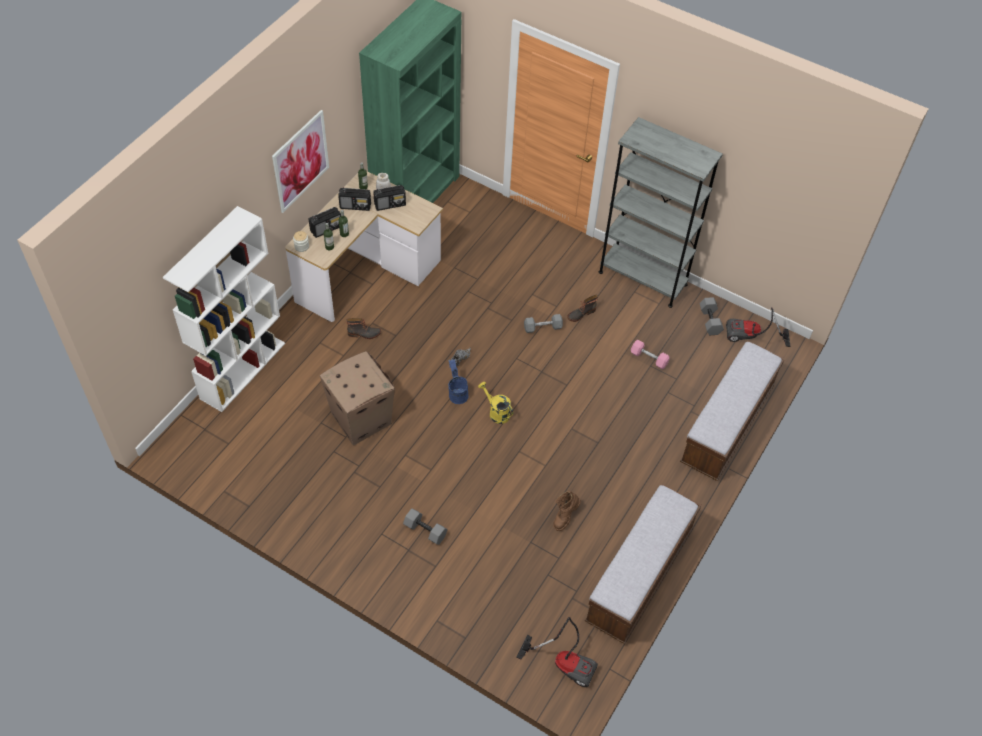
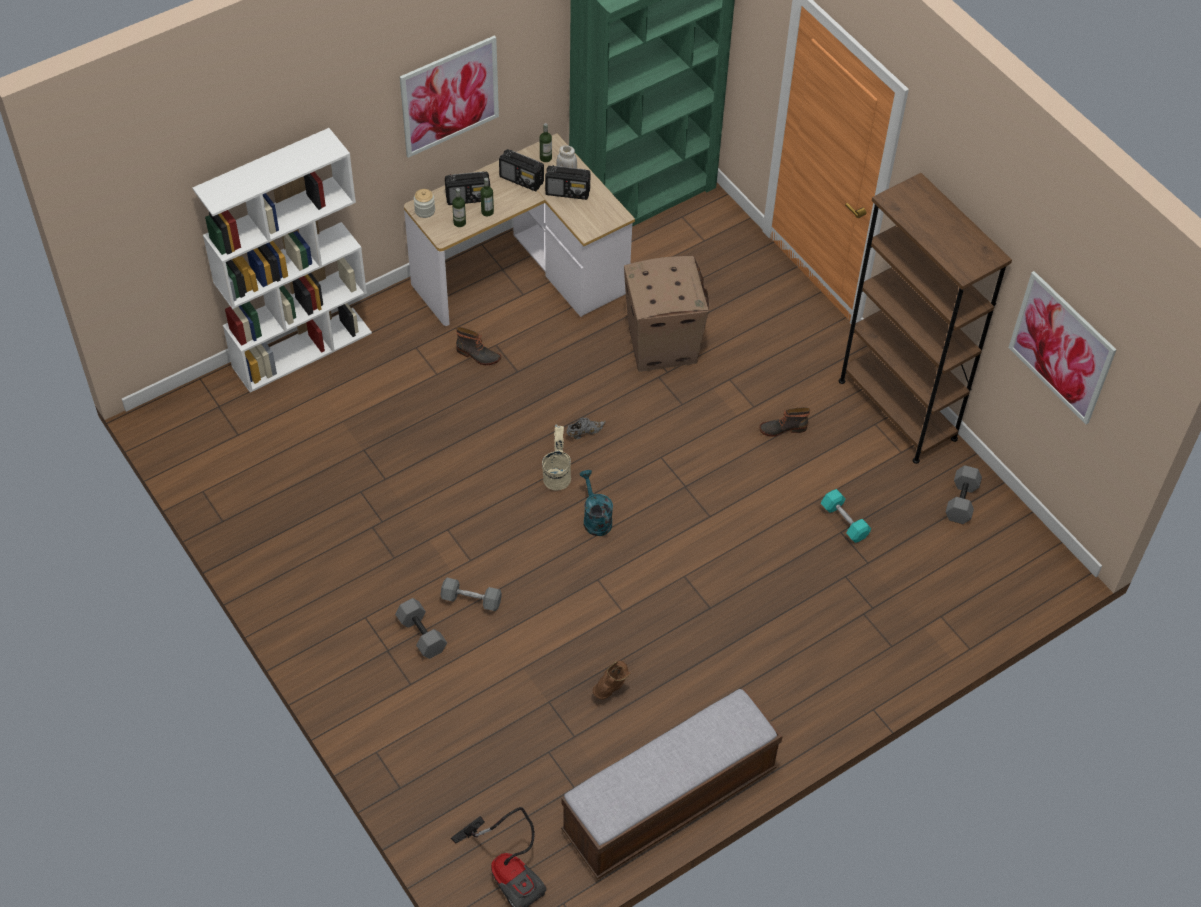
camera: 25 degrees right, 0 degrees up
cardboard box [320,351,395,445] -> cardboard box moved to [624,256,709,372]
blue bucket [448,359,469,404] -> beige bucket [542,424,571,490]
yellow watering can [478,382,513,424] -> turquoise watering can [580,470,613,536]
grey dumbbell [524,314,563,333] -> grey dumbbell moved to [441,578,502,611]
brown boot [553,491,581,531] -> brown boot turned 150 degrees clockwise [592,660,631,700]
grey bookcase [599,117,723,308] -> brown bookcase [839,173,1012,464]
pink dumbbell [631,340,670,369] -> turquoise dumbbell [821,489,871,543]
bench [680,341,785,481] -> none
vacuum cleaner [726,307,790,347] -> none
none -> picture [1009,271,1117,425]

